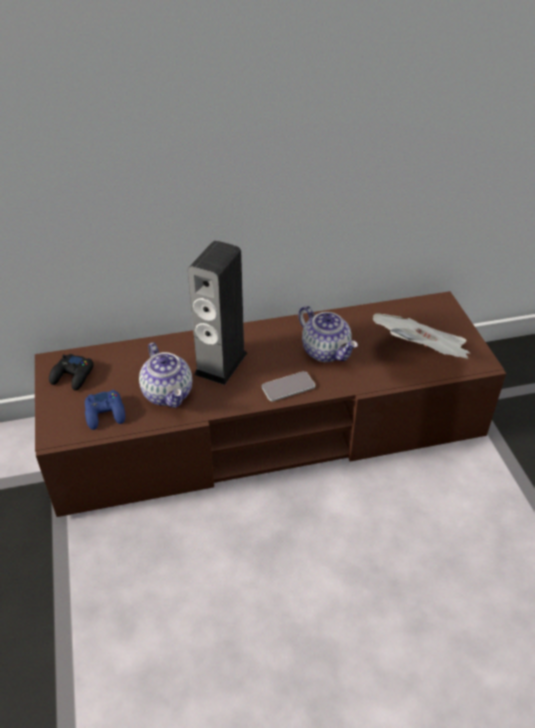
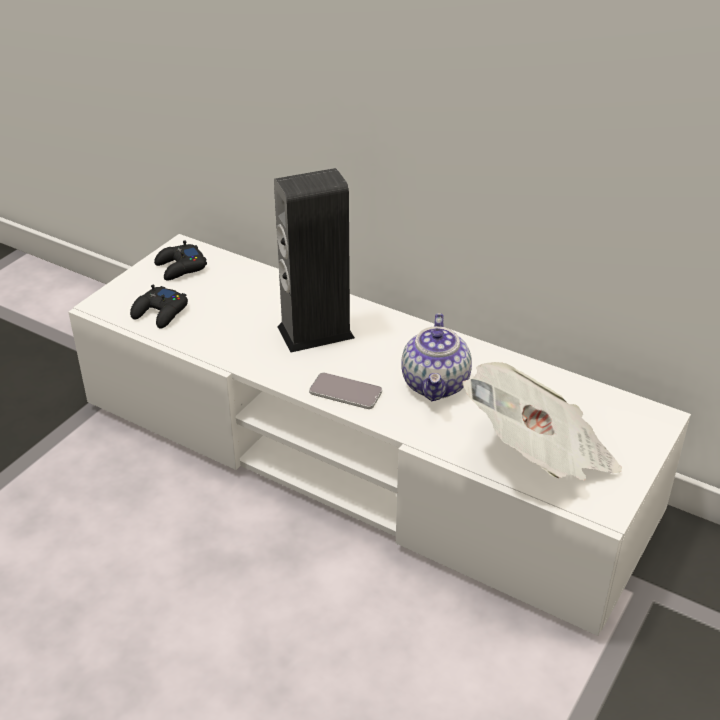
camera: 45 degrees right, 5 degrees down
brown tv stand [35,291,506,517] -> white tv stand [68,234,691,636]
blue game controller [85,390,125,430] -> black game controller [130,285,188,328]
teapot [139,343,192,408] -> none

